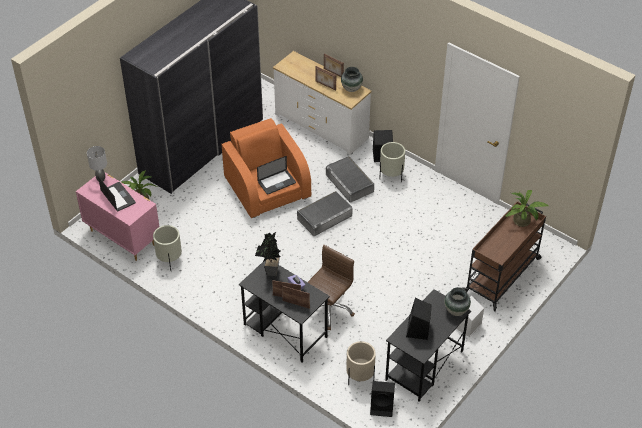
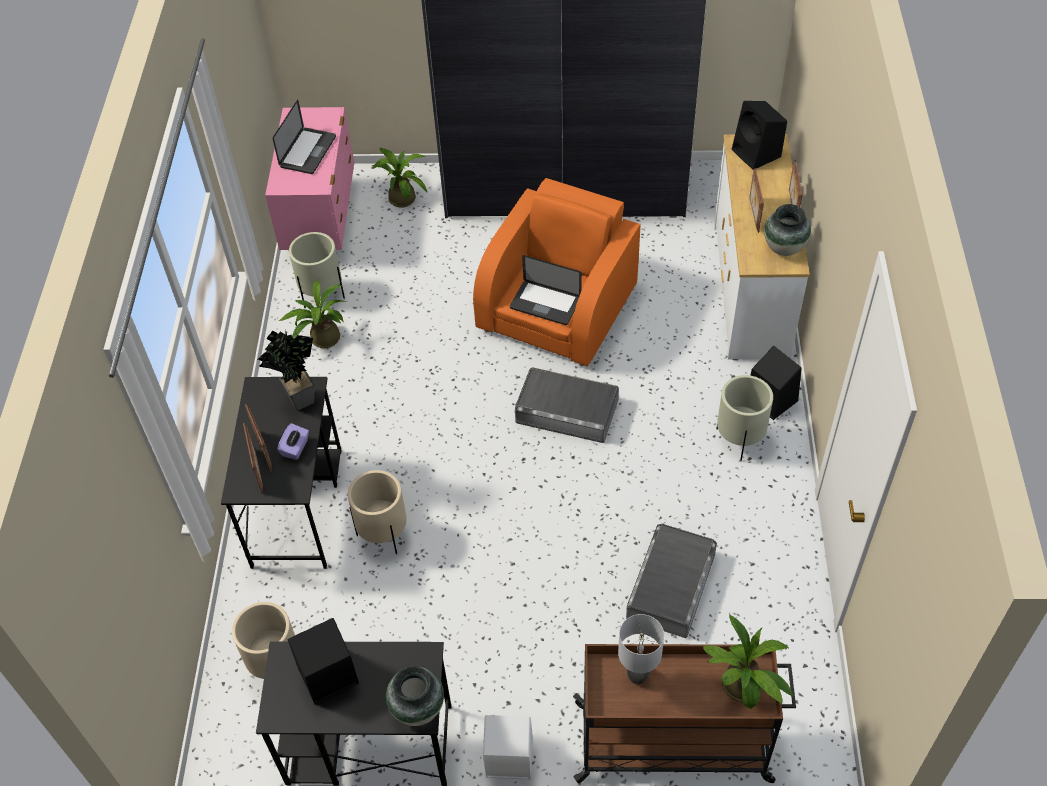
camera: 55 degrees right, 5 degrees up
grey table lamp [87,146,107,181] -> grey table lamp moved to [618,614,664,684]
brown office chair [308,245,355,330] -> beige planter [348,470,407,554]
grey storage box [326,156,374,203] -> grey storage box moved to [626,524,717,638]
black speaker [370,381,395,417] -> black speaker moved to [732,101,787,170]
none -> potted plant [278,280,347,348]

